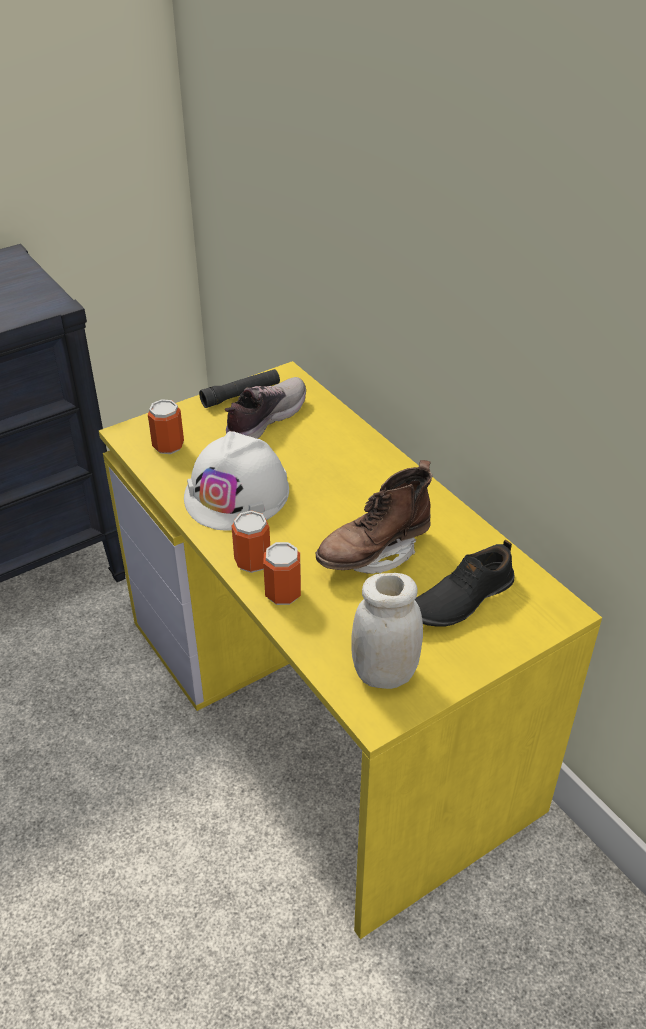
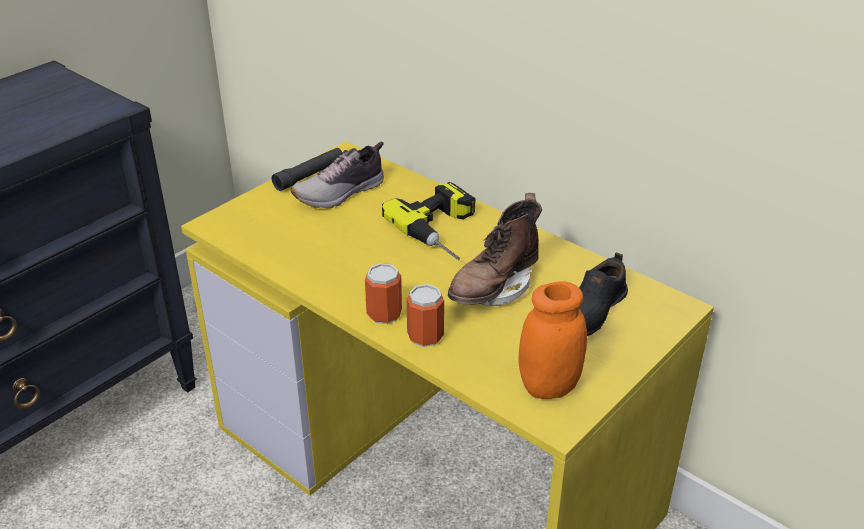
camera: 15 degrees left, 5 degrees down
can [148,399,184,454] -> none
white hard hat [184,431,289,530] -> none
shoe [225,377,306,439] -> shoe turned 150 degrees counterclockwise [291,141,384,209]
white jar [351,573,423,689] -> orange jar [518,281,587,399]
none -> power drill [382,182,475,260]

